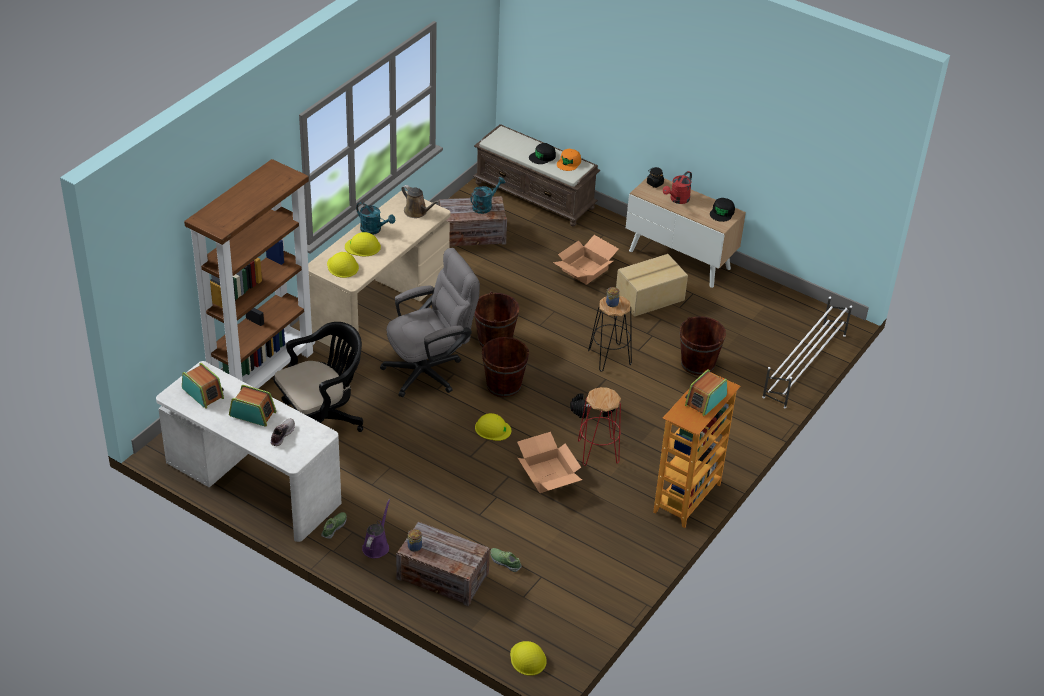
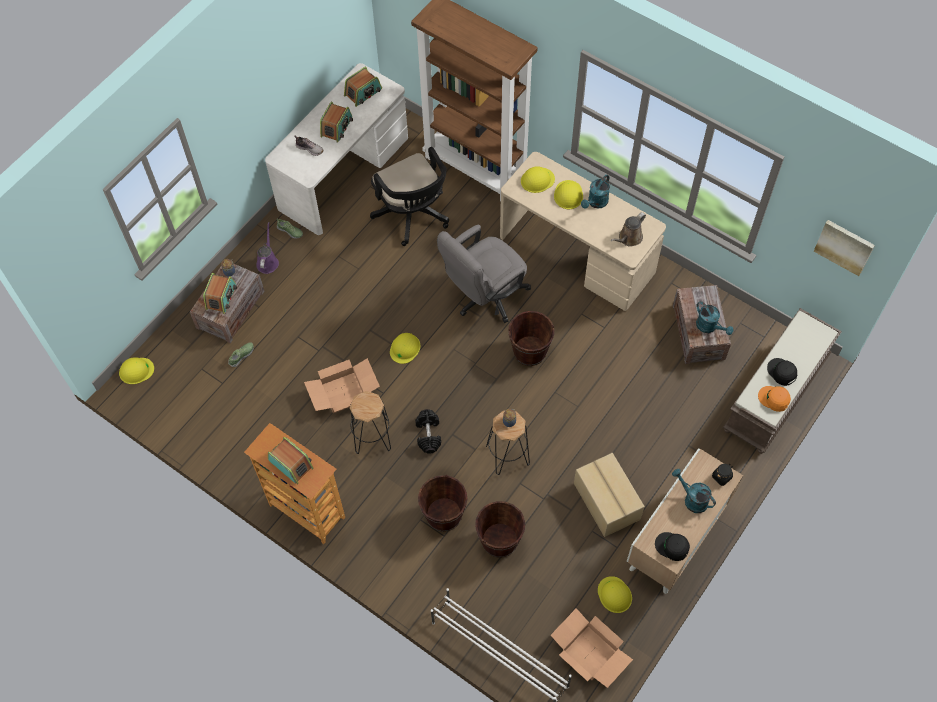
camera: 95 degrees right, 20 degrees up
purple watering can [362,499,390,558] -> purple watering can turned 105 degrees counterclockwise [256,222,279,274]
grey office chair [380,248,480,397] -> grey office chair turned 75 degrees clockwise [437,225,531,323]
brown bucket [482,337,529,397] -> brown bucket moved to [418,475,467,532]
cardboard box [553,235,619,285] -> cardboard box moved to [551,608,633,688]
red stool [578,387,621,466] -> black stool [350,391,391,454]
red watering can [663,171,692,204] -> turquoise watering can [672,469,716,513]
none -> radio [203,273,237,314]
none -> yellow hard hat [598,576,632,613]
none -> picture [814,220,875,276]

